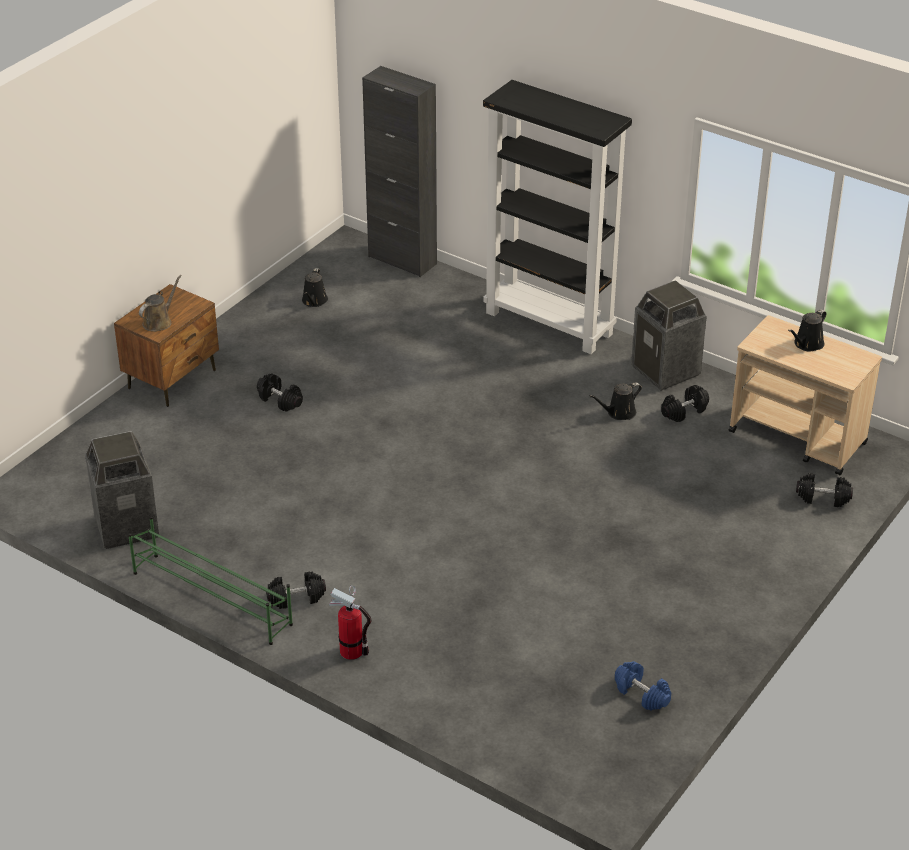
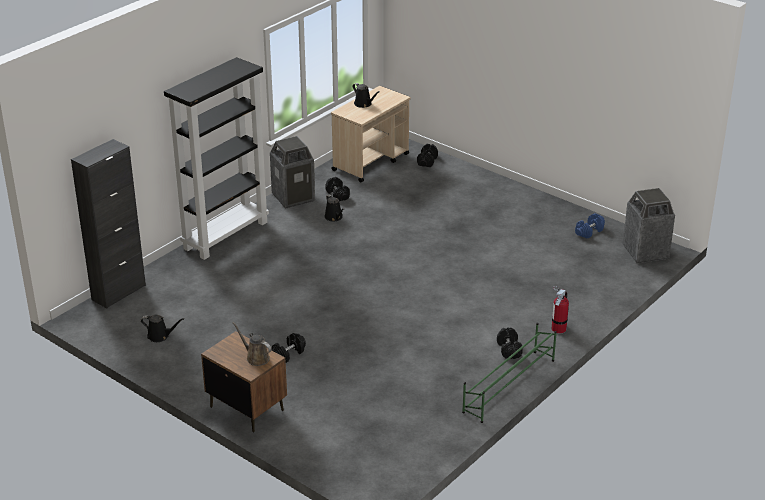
camera: 85 degrees left, 5 degrees down
trash can [85,431,159,549] -> trash can moved to [623,188,675,263]

